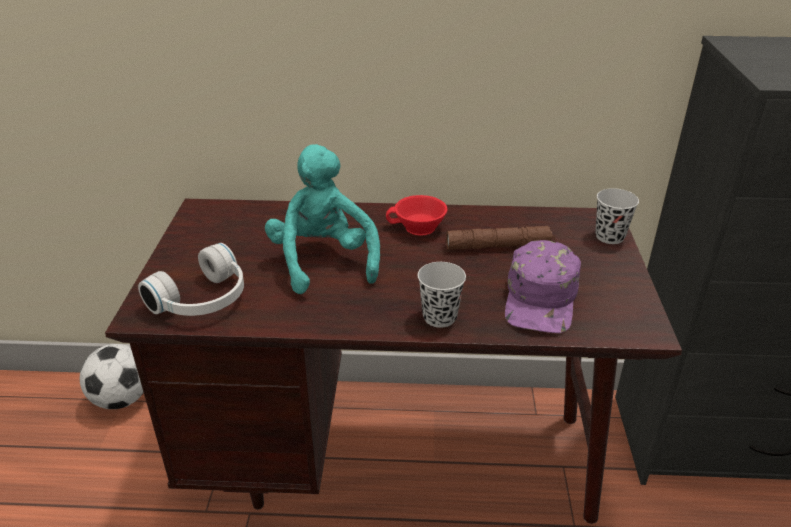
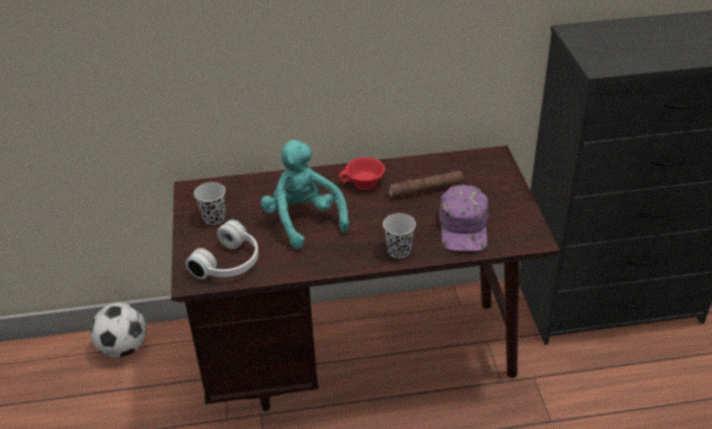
camera: 10 degrees left, 5 degrees up
black cup [595,188,639,244] -> black cup moved to [194,182,225,225]

